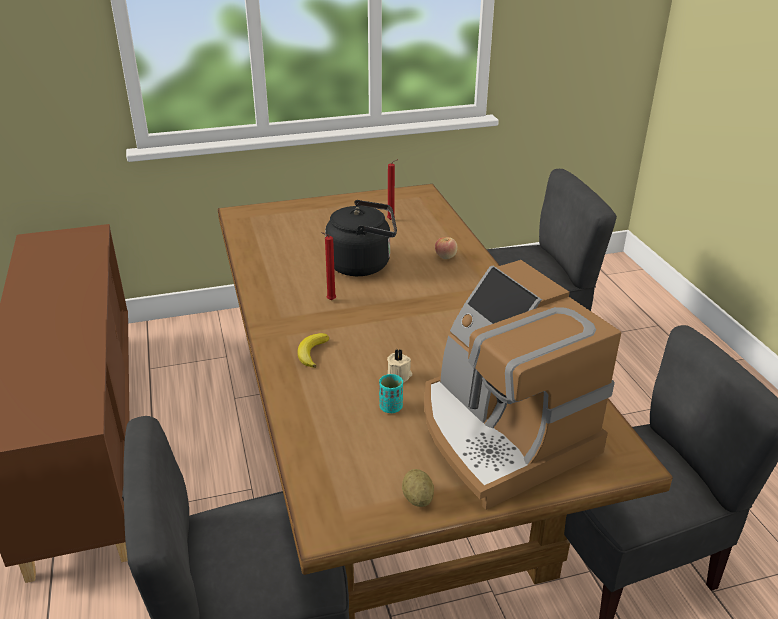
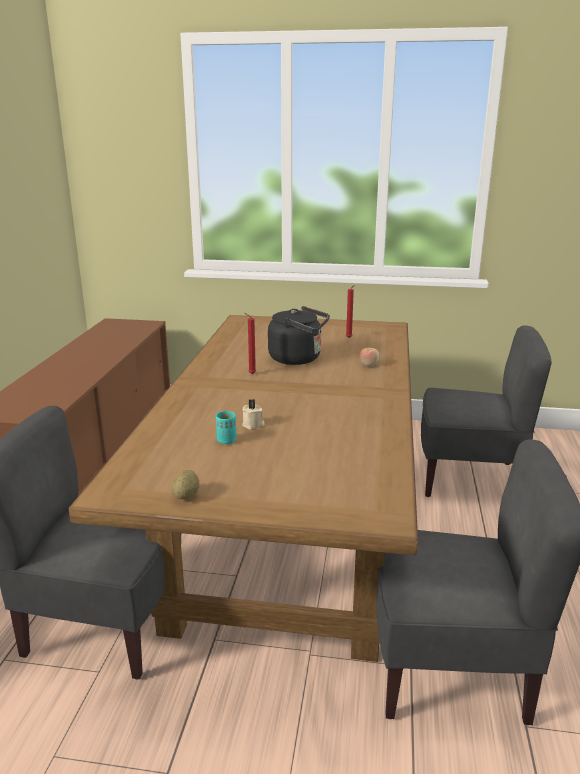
camera: 25 degrees right, 10 degrees down
banana [297,333,329,368] -> none
coffee machine [424,260,621,510] -> none

